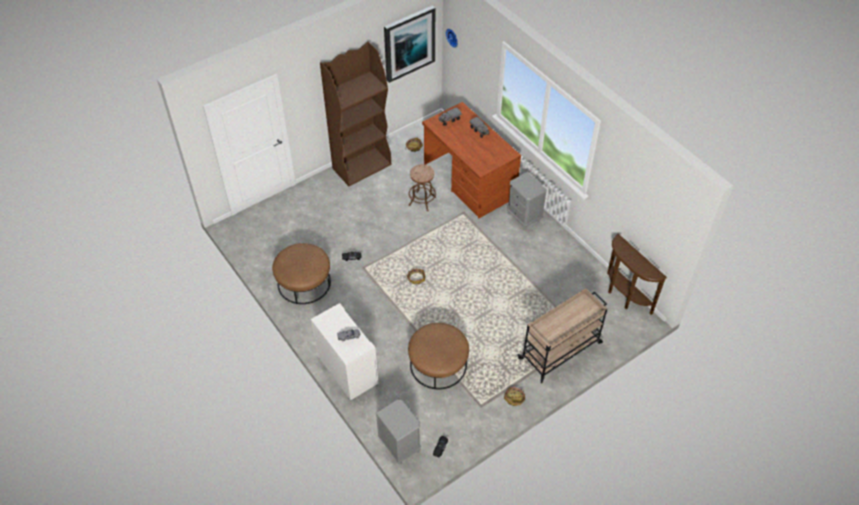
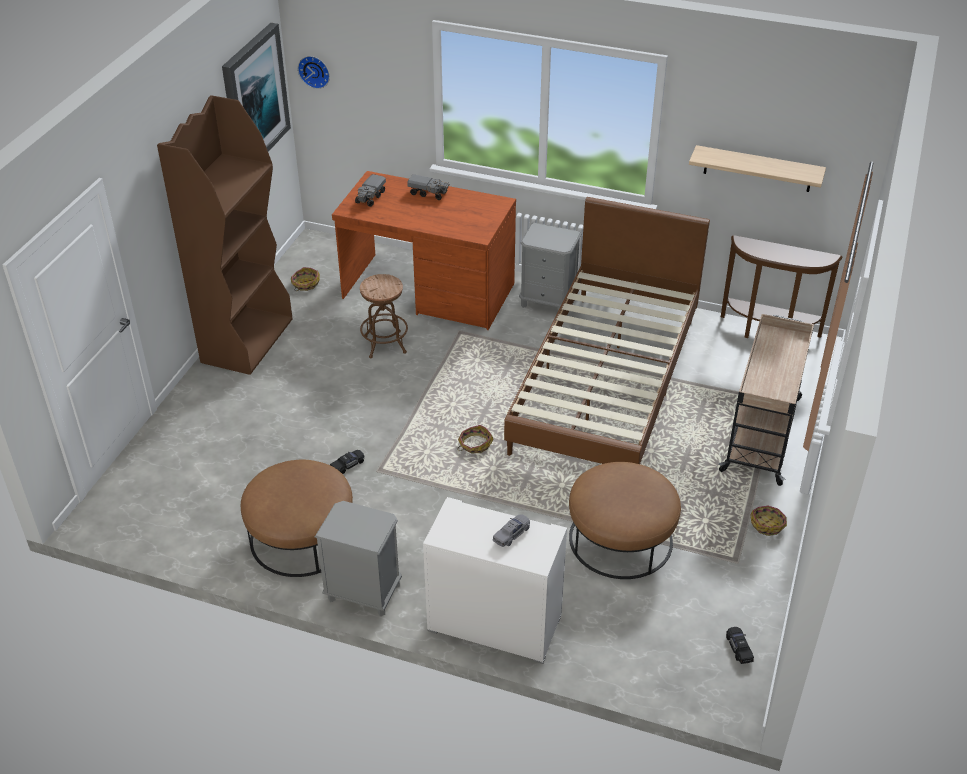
camera: 35 degrees left, 10 degrees down
grey nightstand [376,399,421,464] -> grey nightstand moved to [315,501,402,616]
none -> brown bed [504,197,710,464]
none -> shelf [689,145,826,192]

